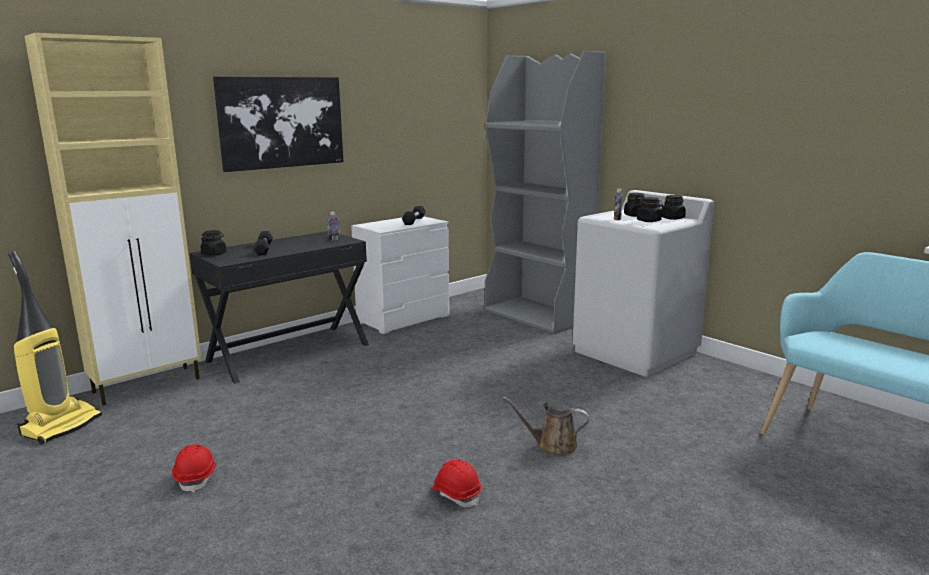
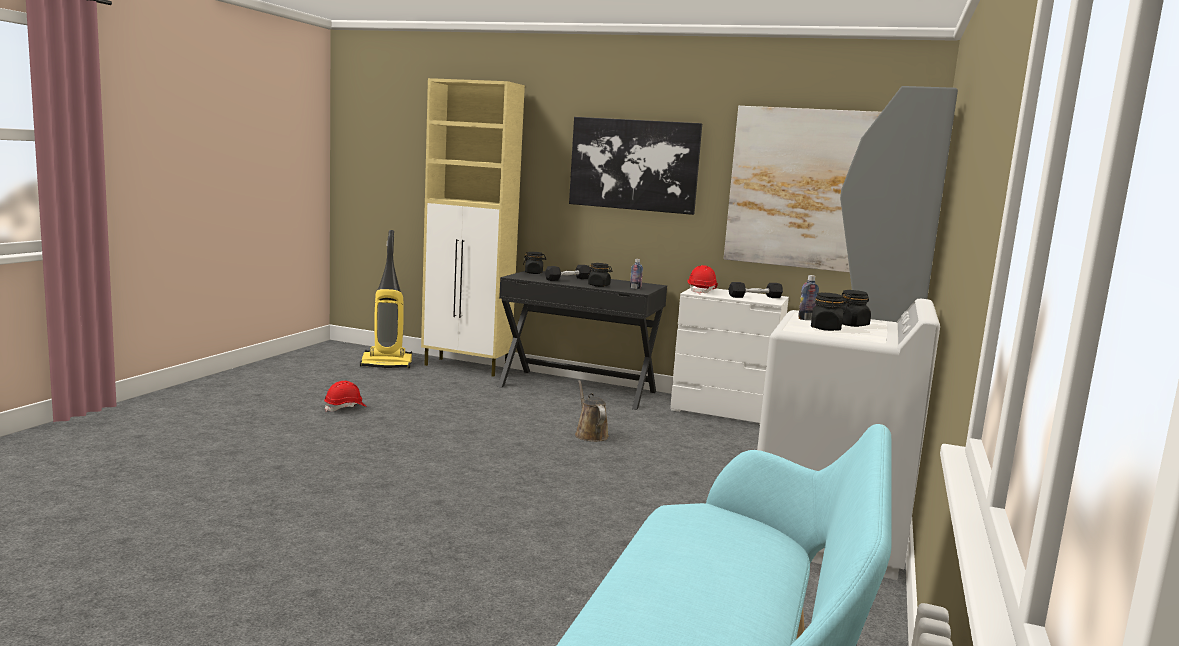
camera: 60 degrees right, 5 degrees down
red hard hat [430,459,481,507] -> red hard hat moved to [687,265,718,294]
brown watering can [503,396,589,456] -> brown watering can moved to [575,380,609,442]
black jar [661,195,686,220] -> black jar moved to [588,263,613,287]
none -> picture [724,106,881,272]

